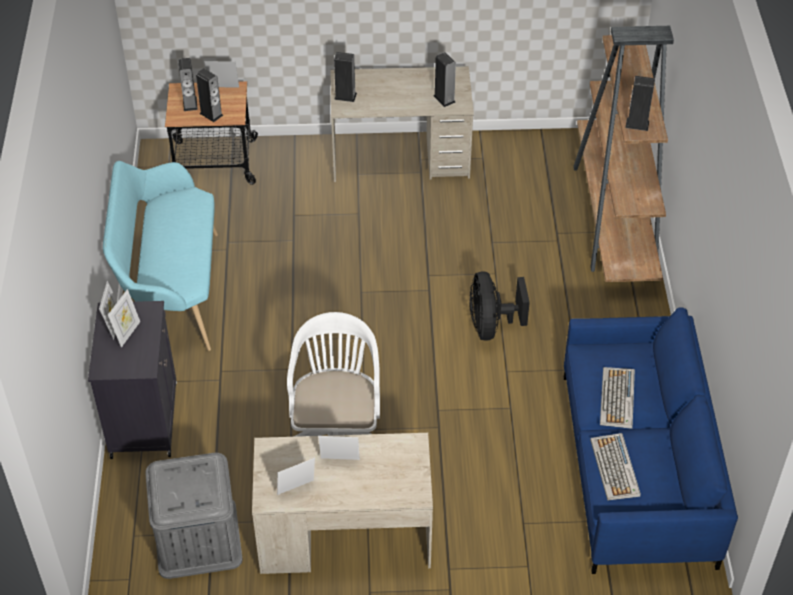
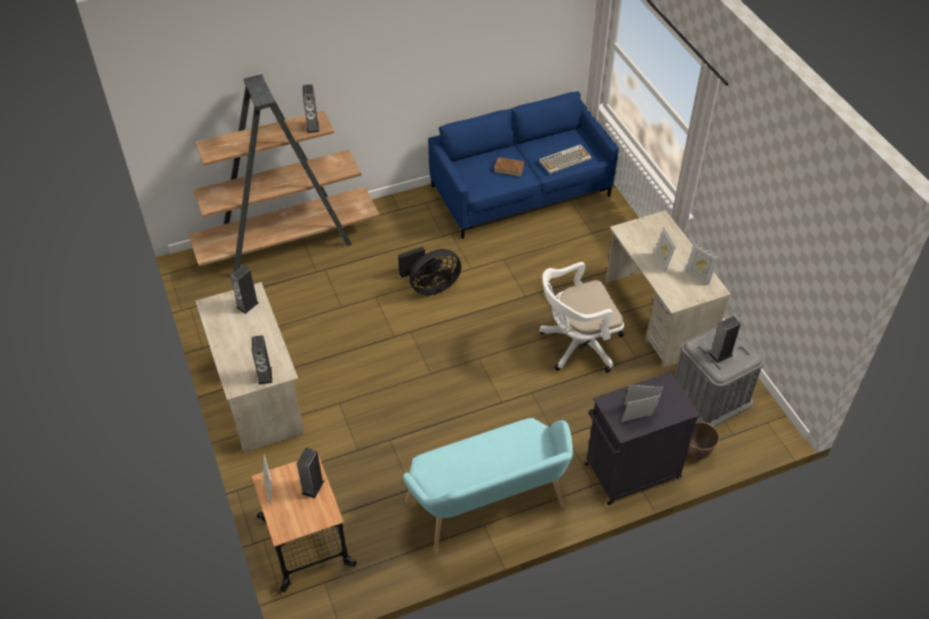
camera: 110 degrees left, 0 degrees up
speaker [178,58,198,111] -> speaker moved to [709,316,741,363]
keyboard [600,367,635,429] -> brown book [492,157,525,177]
none -> planter [687,422,719,460]

